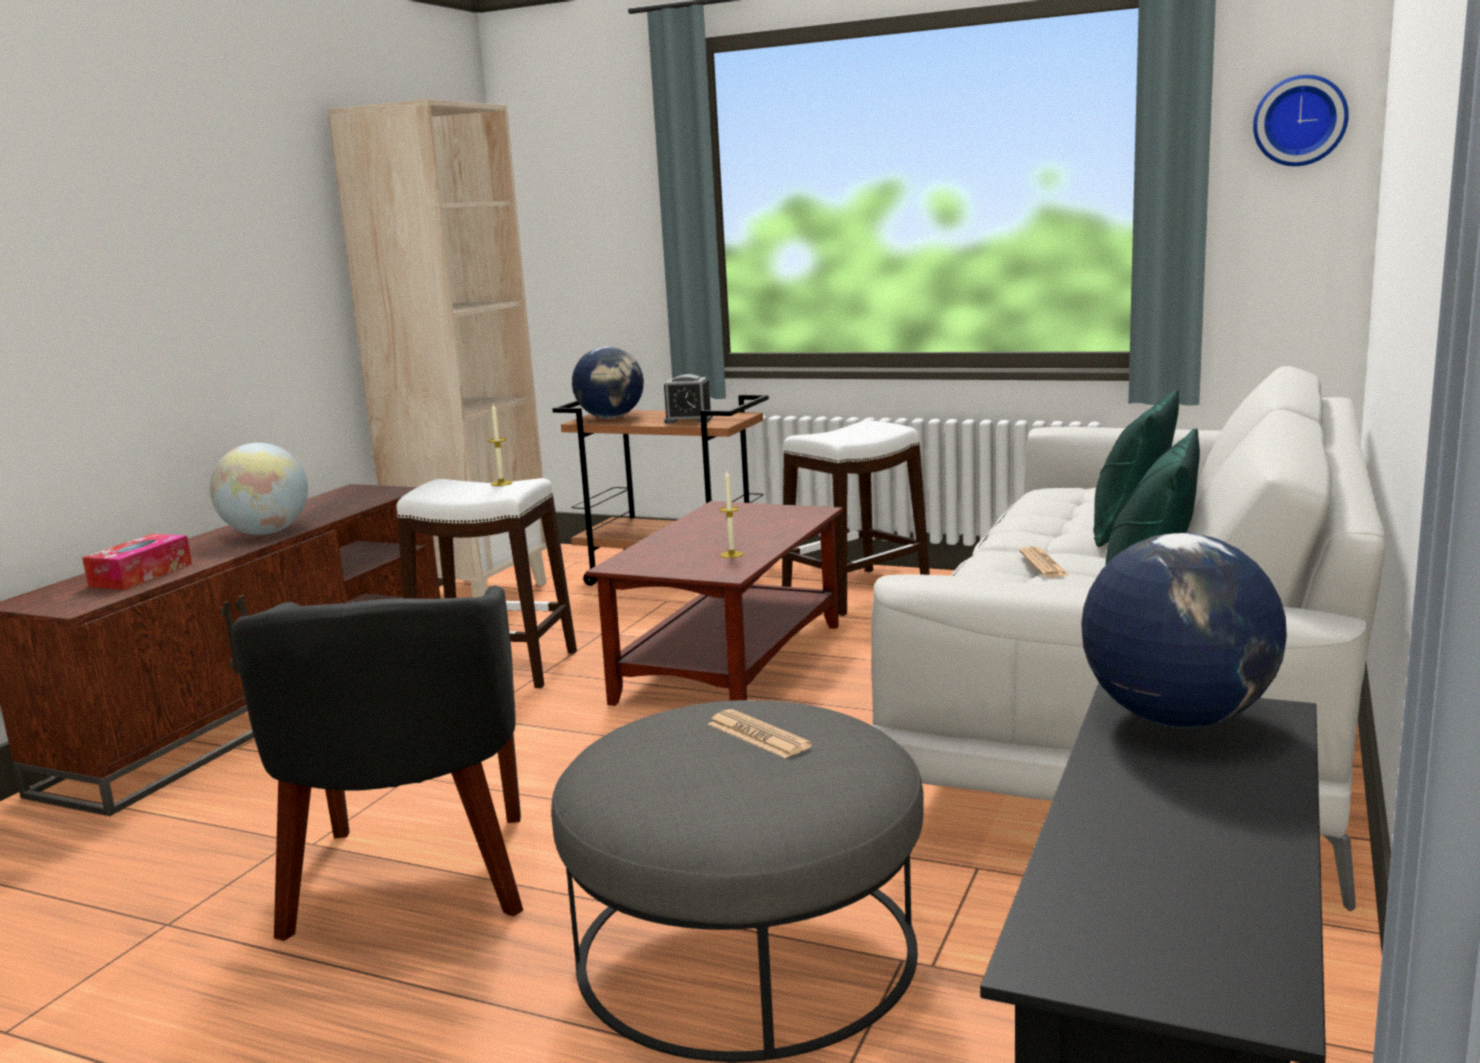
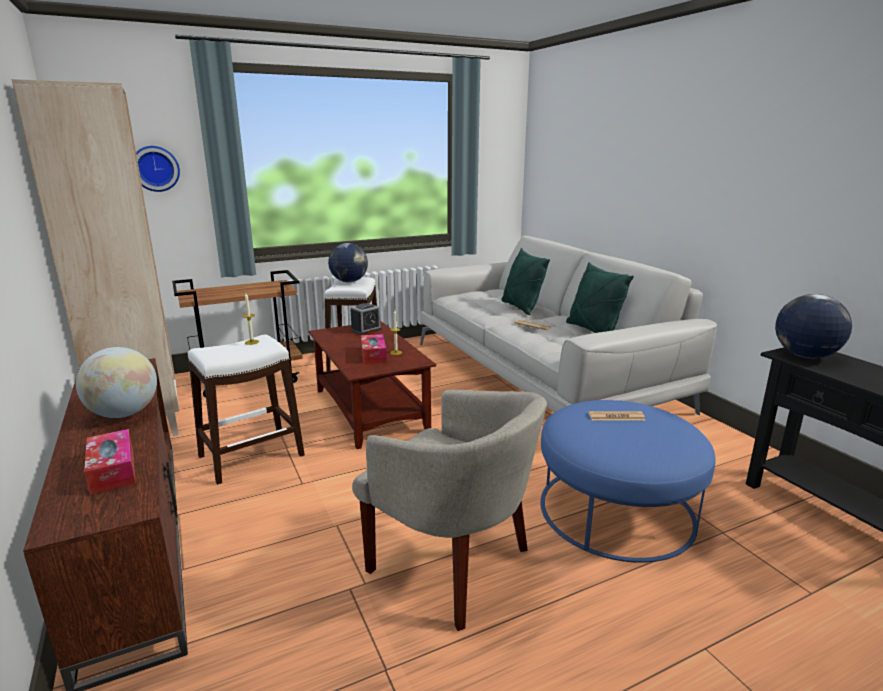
camera: 50 degrees left, 5 degrees up
black armchair [231,585,523,941] -> beige armchair [352,390,547,631]
grey ottoman [551,700,924,1062] -> blue ottoman [540,400,716,563]
globe [572,346,644,419] -> globe moved to [328,243,368,283]
alarm clock [664,374,713,424] -> alarm clock moved to [350,303,382,335]
wall clock [1253,75,1349,166] -> wall clock moved to [136,146,180,192]
none -> tissue box [361,334,387,364]

